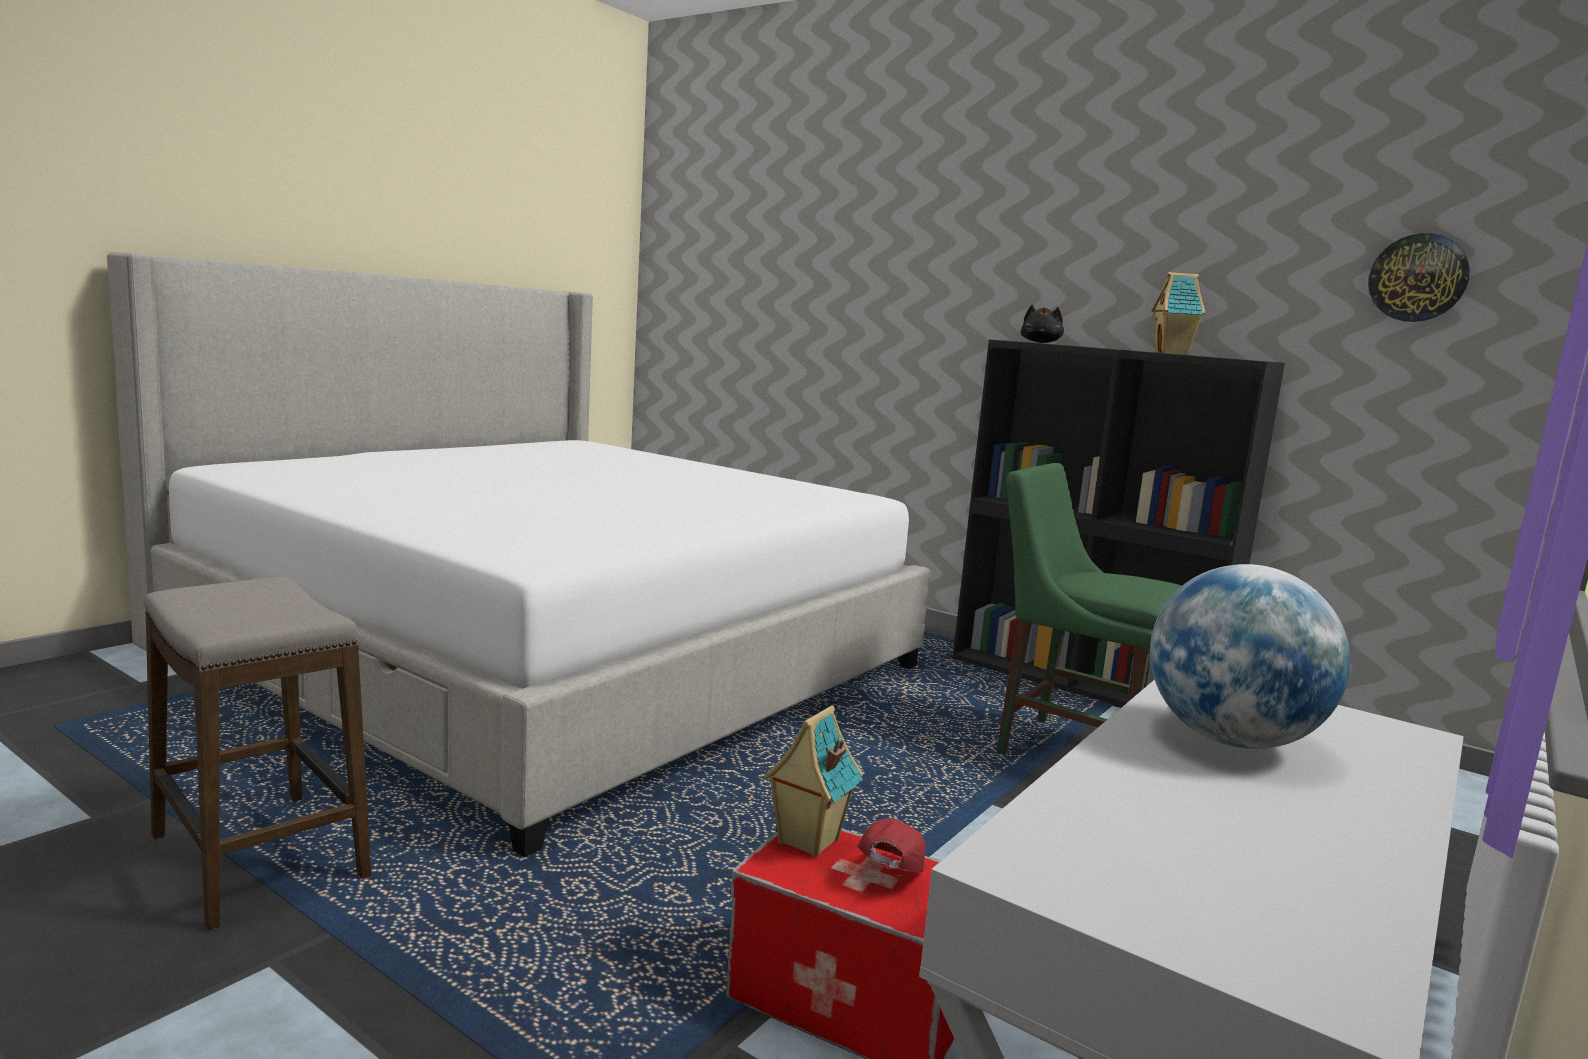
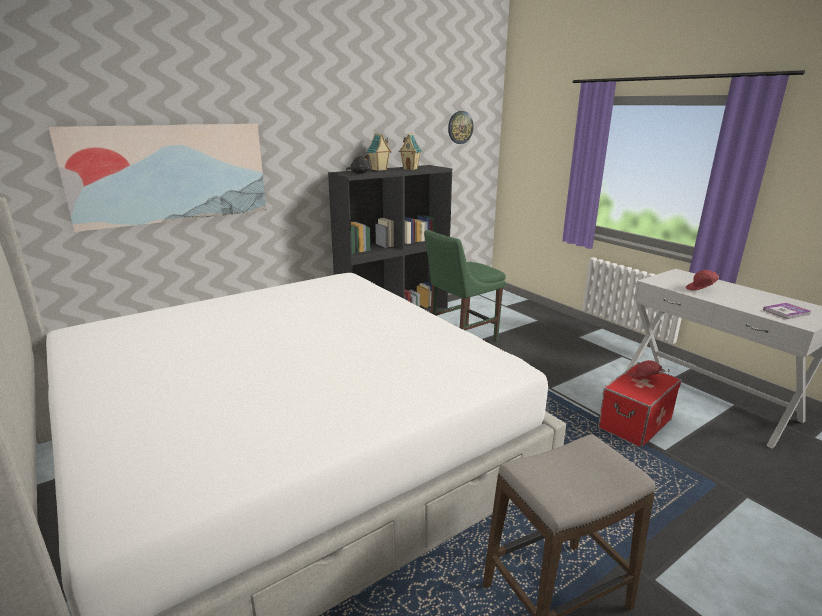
camera: 70 degrees left, 10 degrees up
toy house [764,705,863,858] -> toy house moved to [366,133,392,171]
globe [1150,564,1350,749] -> red cap [685,270,721,291]
none -> picture [48,124,267,232]
none -> book [763,303,811,319]

